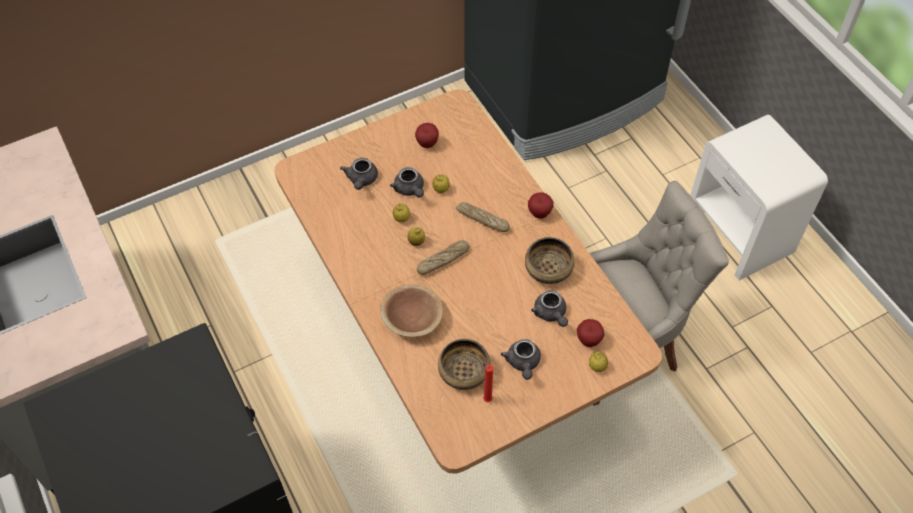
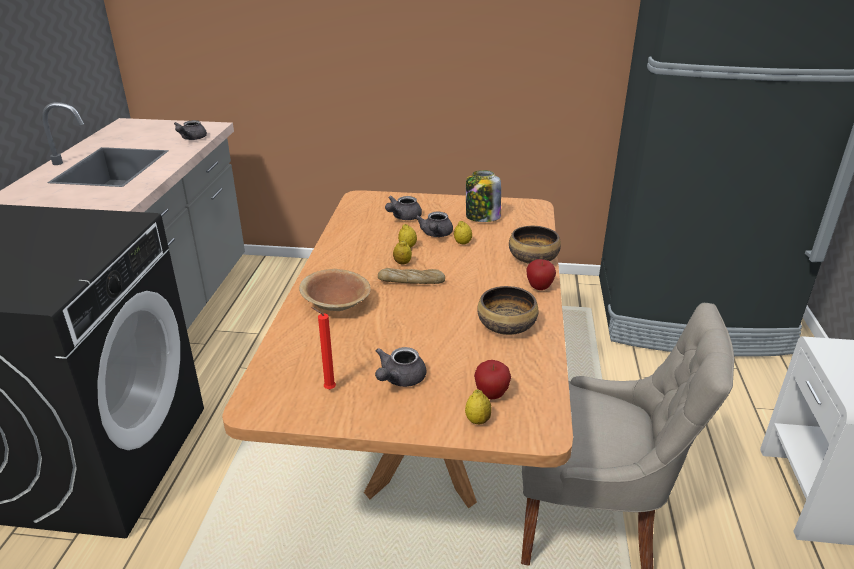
camera: 35 degrees right, 25 degrees down
apple [415,123,439,148] -> jar [466,170,501,222]
bowl [438,339,491,390] -> bowl moved to [509,226,561,264]
bread [456,202,510,232] -> none
grey teapot [531,290,568,327] -> grey teapot moved to [174,120,207,140]

